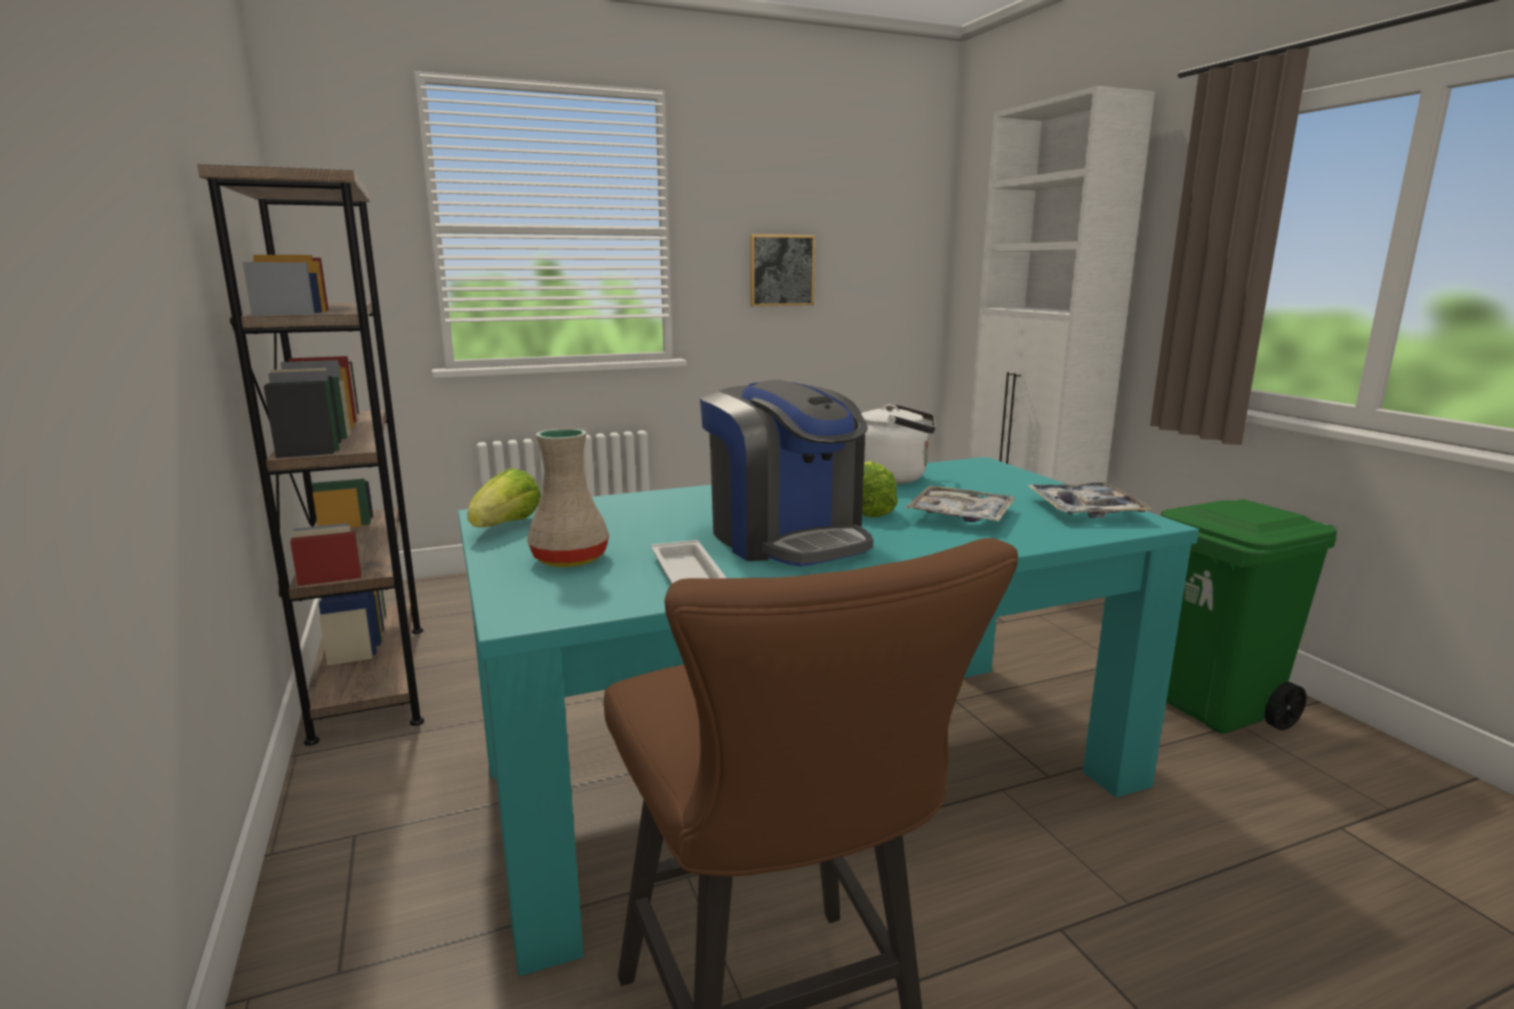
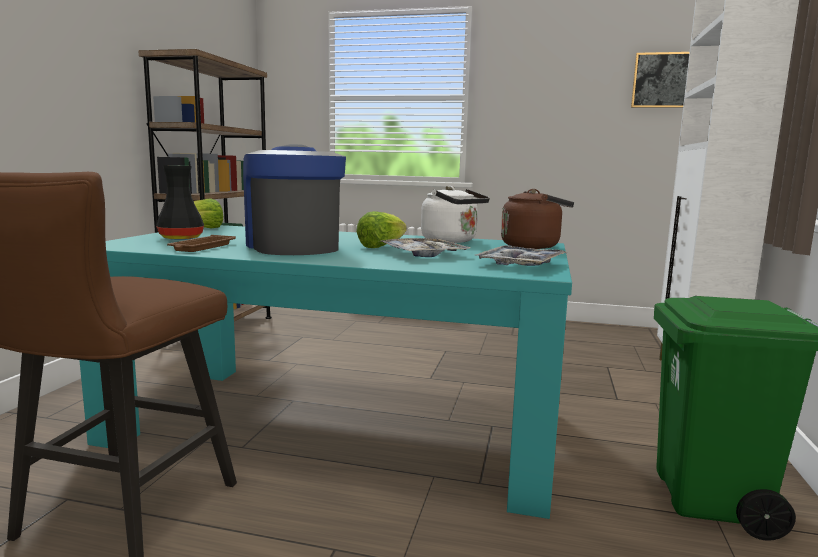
camera: 35 degrees right, 5 degrees down
beige vase [527,428,609,567] -> black vase [156,165,204,240]
white tray [651,540,726,584] -> brown tray [167,235,236,252]
coffee machine [700,380,873,567] -> coffee machine turned 150 degrees clockwise [243,144,346,255]
picture [750,234,815,306] -> picture moved to [631,52,689,108]
none -> brown kettle [501,189,574,249]

